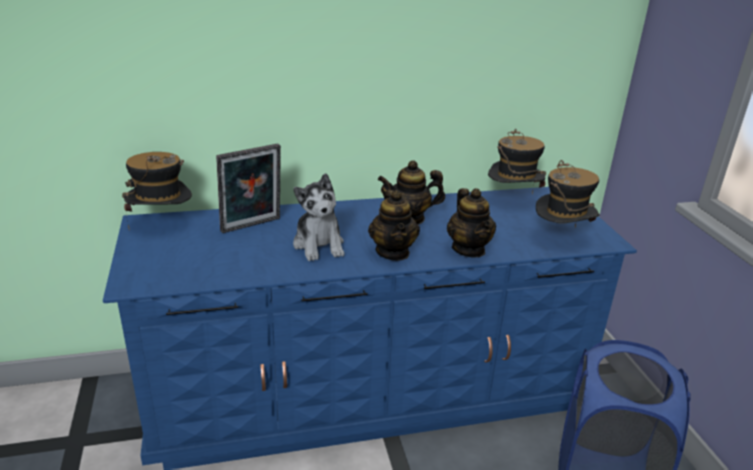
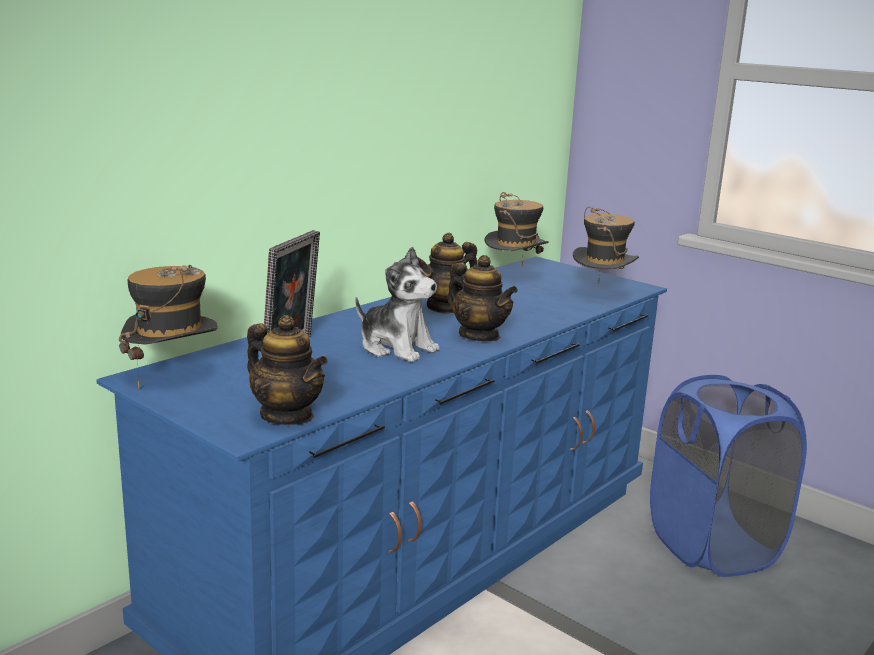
camera: 35 degrees left, 10 degrees down
teapot [447,188,496,257] -> teapot moved to [247,315,328,425]

